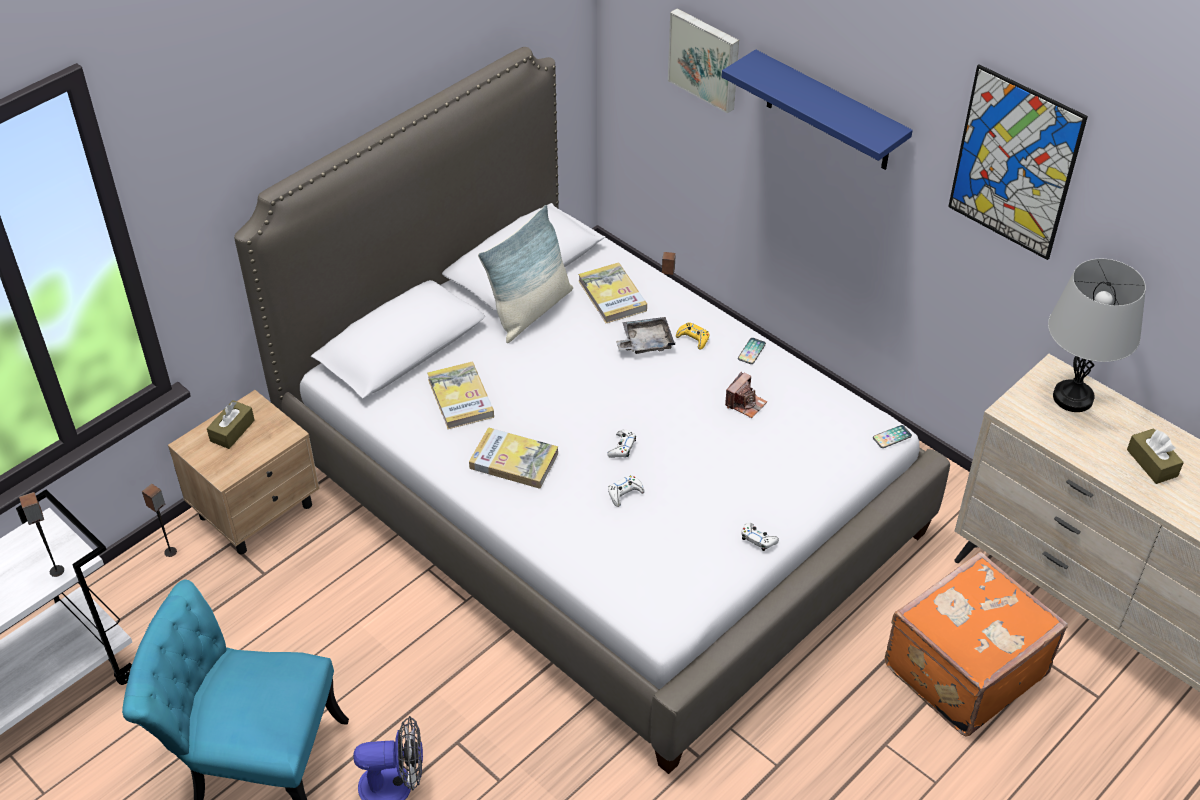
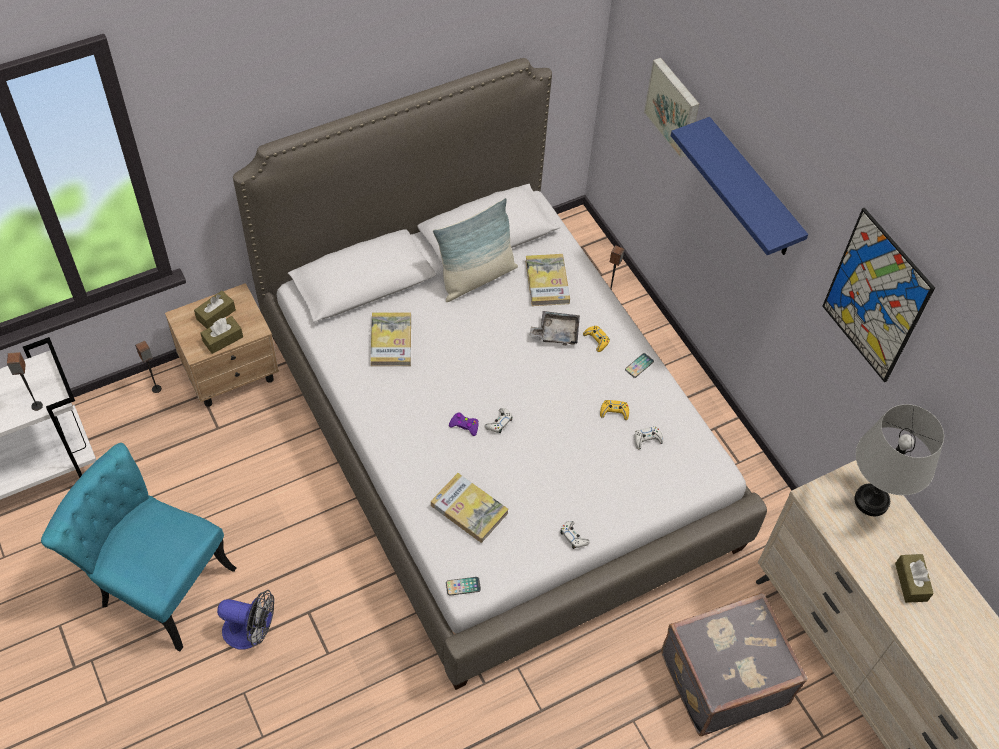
camera: 15 degrees right, 10 degrees up
book [469,427,559,489] -> book moved to [431,473,508,543]
white game controller [608,475,645,507] -> white game controller moved to [634,427,663,449]
camera [725,372,767,418] -> yellow game controller [600,400,629,420]
phone [873,425,912,448] -> phone moved to [446,577,481,596]
orange suitcase [885,551,1068,737] -> grey suitcase [661,593,808,736]
none -> brown tissue box [200,316,243,354]
none -> purple game controller [449,412,478,436]

